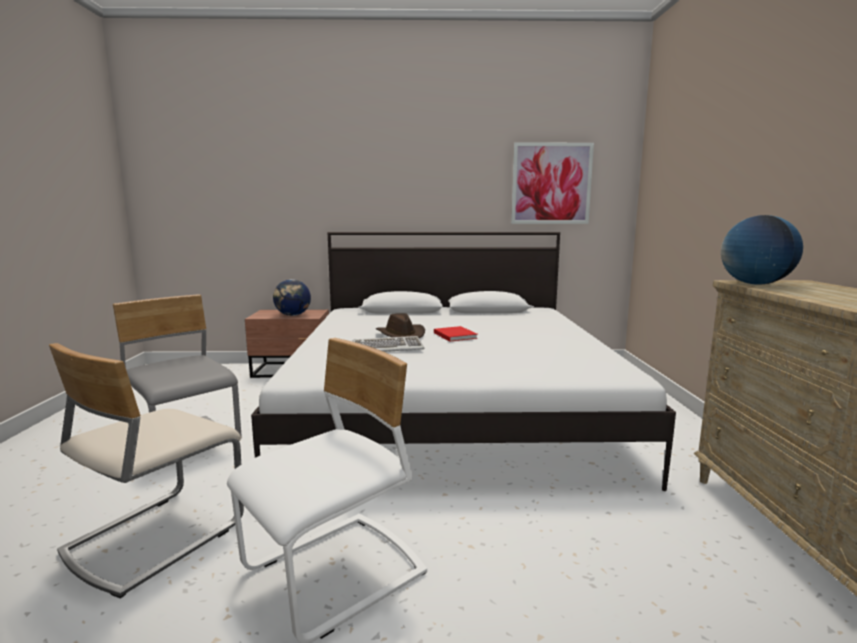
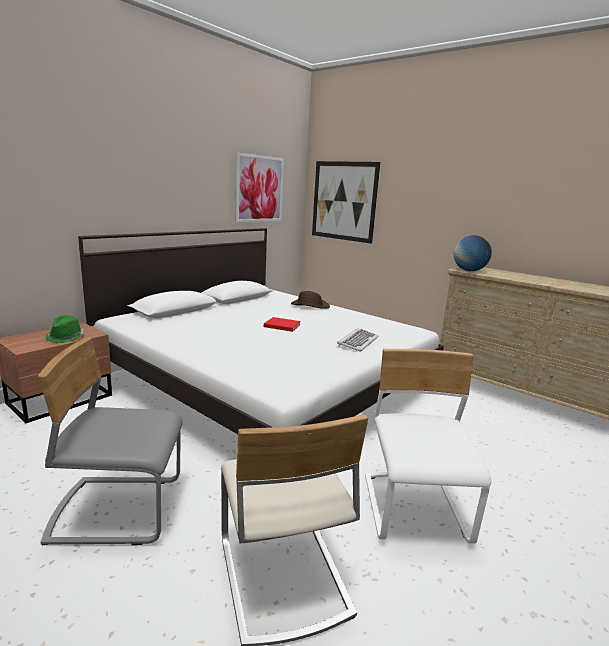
camera: 50 degrees left, 5 degrees up
globe [273,279,311,316] -> green hat [46,315,84,343]
keyboard [352,336,425,352] -> keyboard moved to [337,328,379,351]
brown hat [376,313,425,338] -> brown hat moved to [291,291,330,309]
none -> picture [312,161,380,244]

